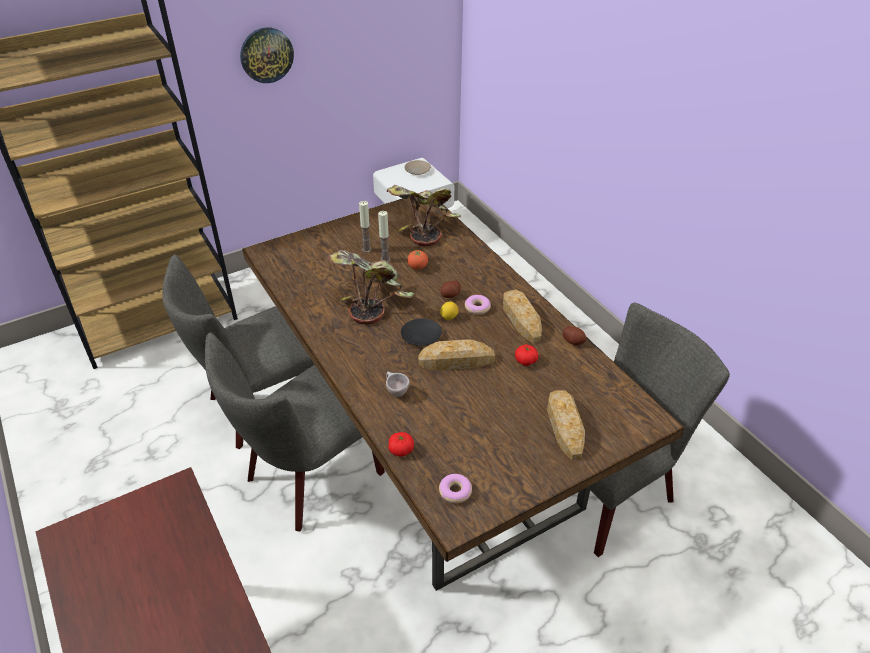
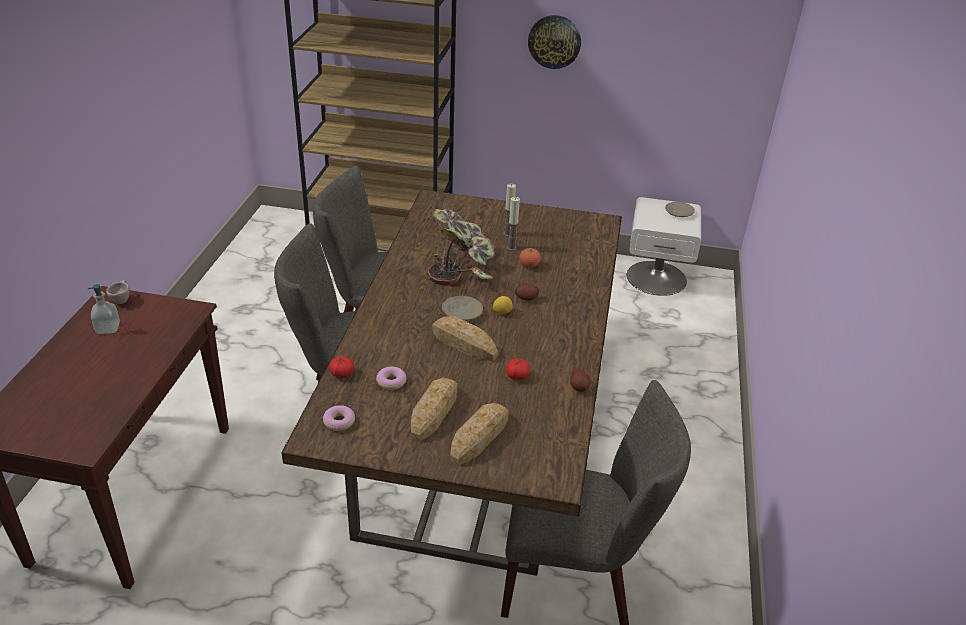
camera: 40 degrees right, 5 degrees down
beige cup [386,371,410,397] -> beige cup moved to [106,280,130,304]
potted plant [387,185,461,247] -> none
black plate [401,318,442,346] -> beige plate [442,296,483,320]
donut [465,295,491,315] -> donut moved to [376,367,406,390]
bread [503,290,542,343] -> bread moved to [411,378,458,441]
none -> soap dispenser [88,284,120,334]

